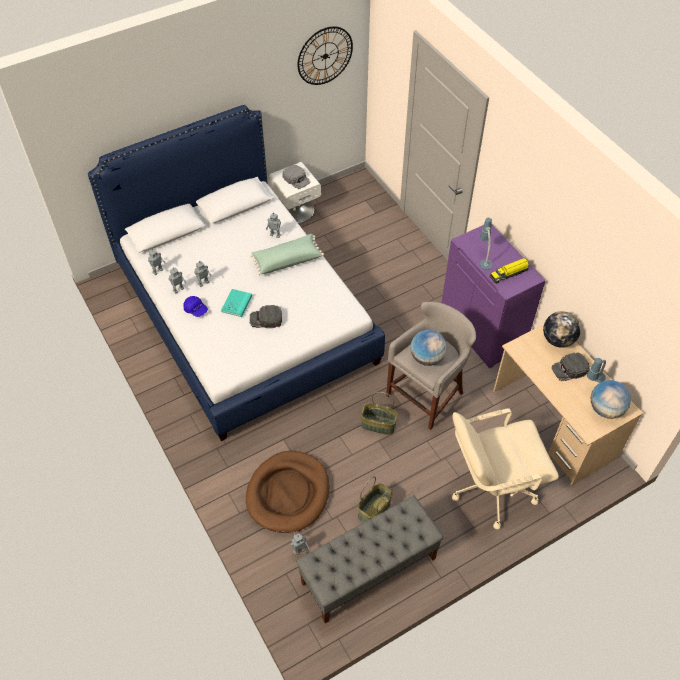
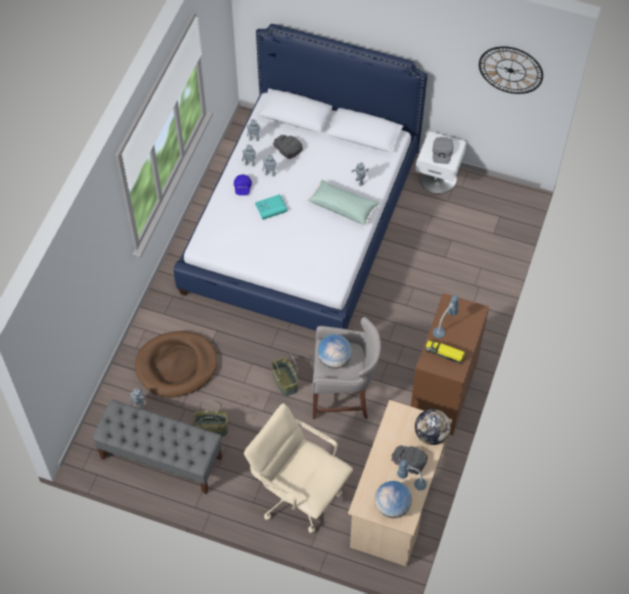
camera: 50 degrees right, 5 degrees up
black cap [250,305,282,328] -> black cap moved to [273,135,303,159]
purple cabinet [442,225,546,368] -> brown cabinet [411,293,489,435]

